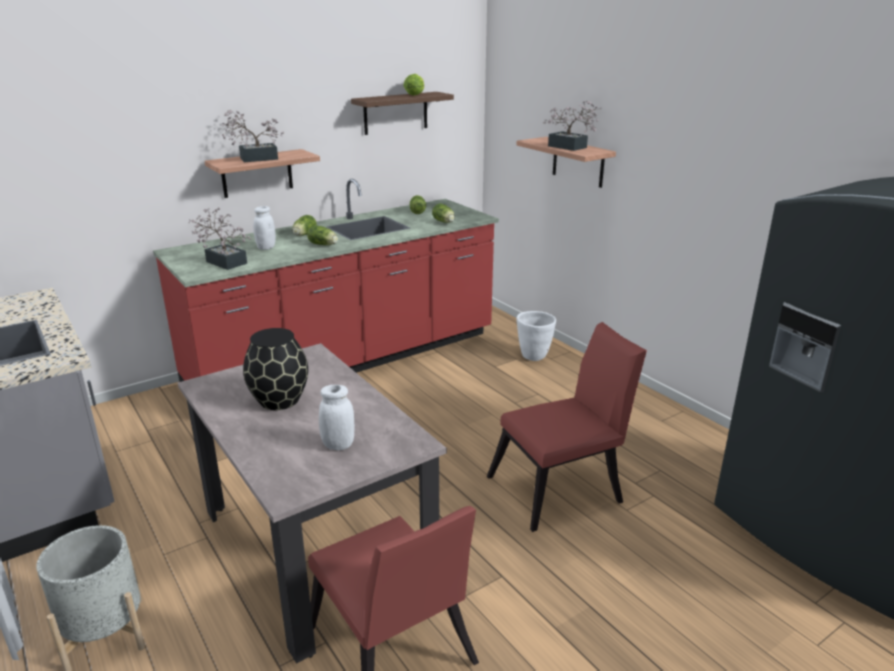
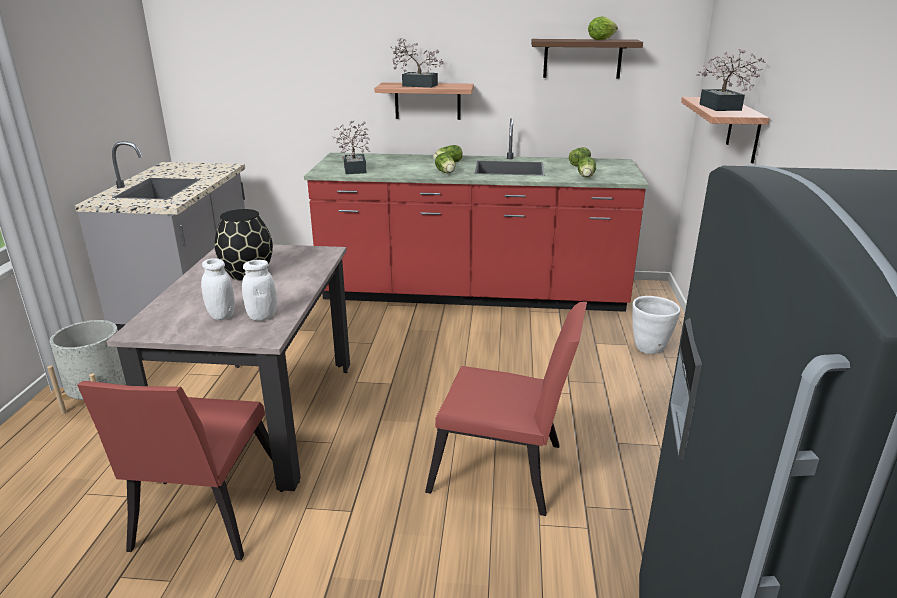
camera: 40 degrees right, 0 degrees up
white jar [253,206,276,250] -> white jar moved to [242,260,277,321]

